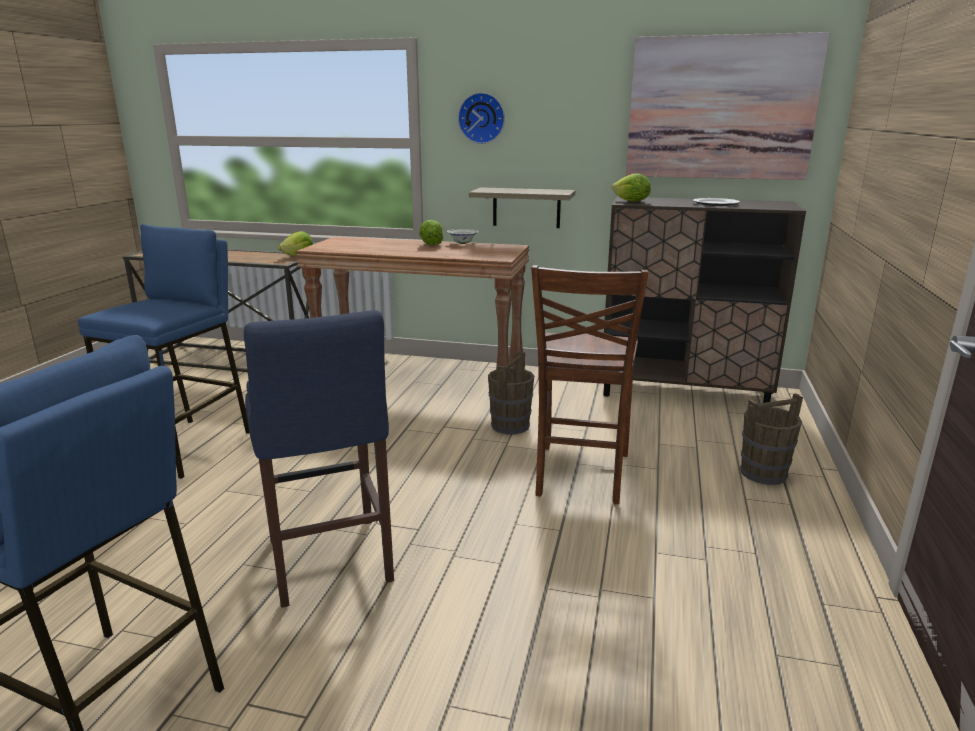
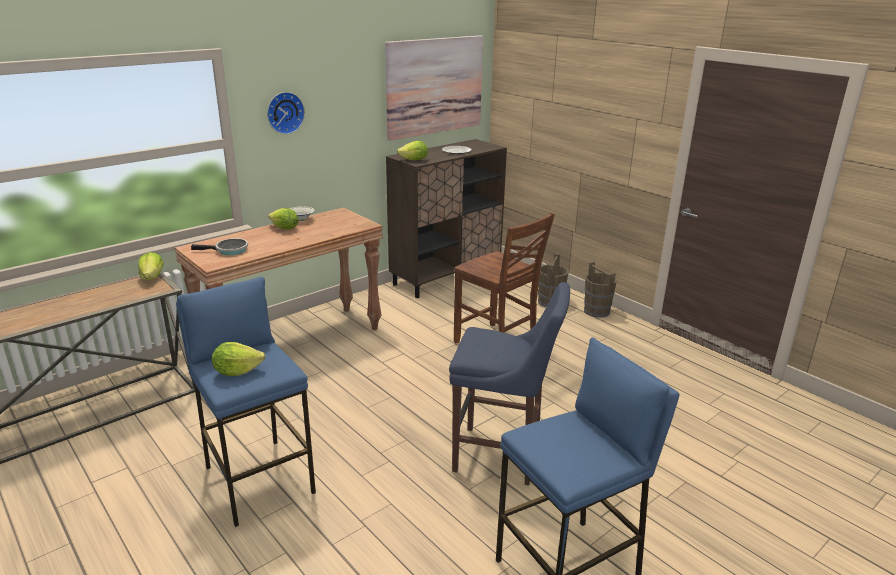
camera: 55 degrees left, 5 degrees up
shelf [469,187,575,228] -> none
brown bucket [488,351,534,434] -> brown bucket moved to [584,262,617,318]
none -> frying pan [191,238,248,255]
none -> lettuce [212,342,265,376]

